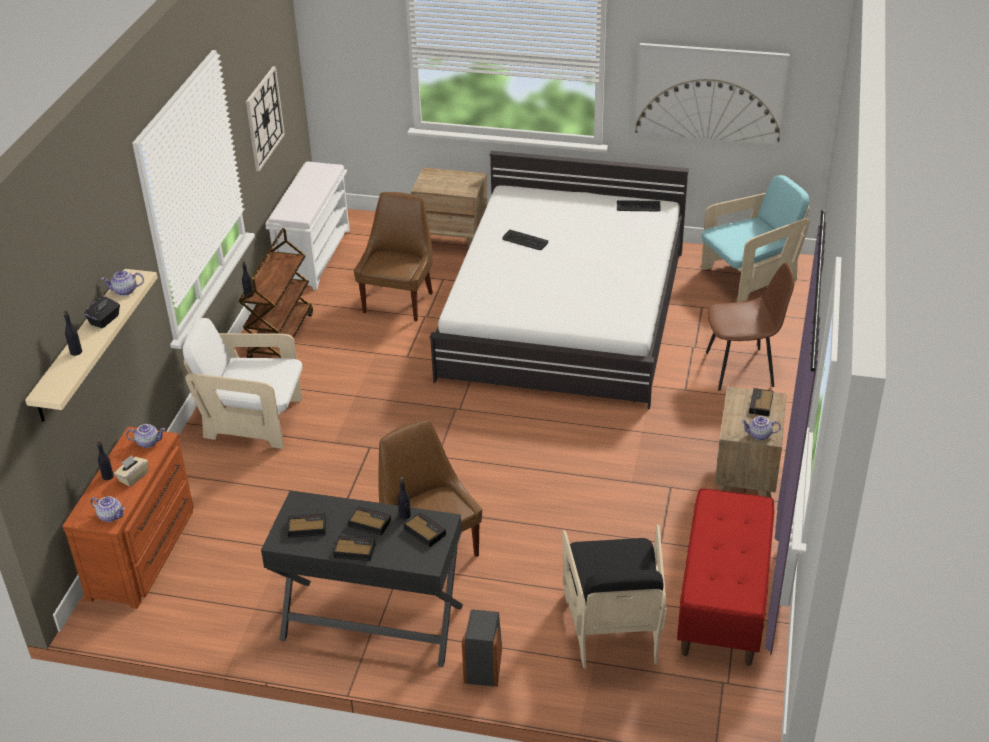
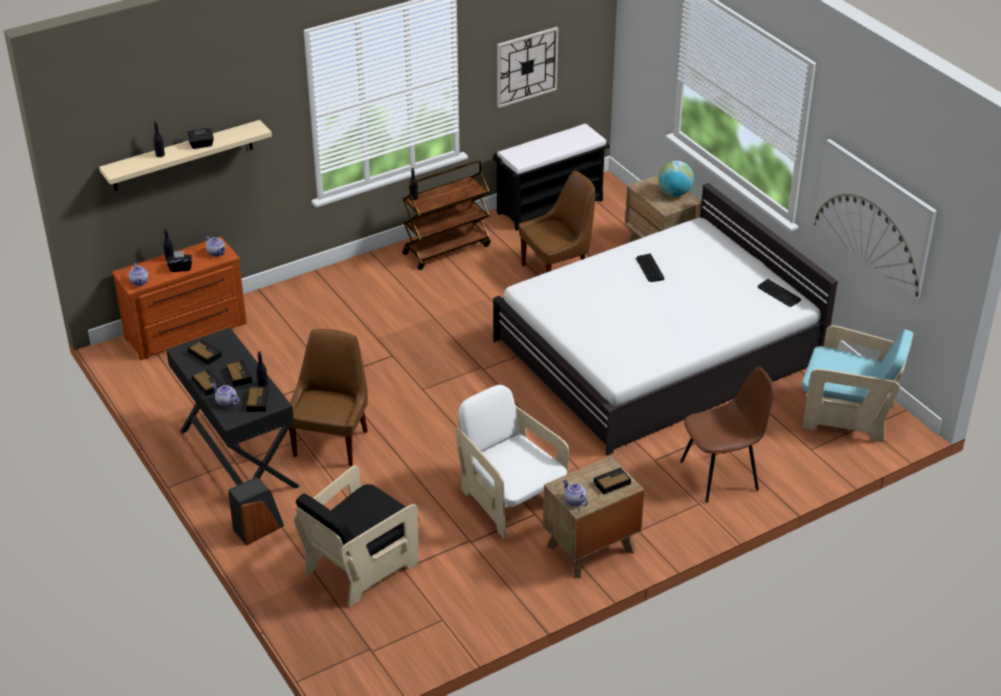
camera: 45 degrees right, 0 degrees up
teapot [101,270,144,296] -> teapot moved to [211,383,240,407]
beige tissue box [114,455,148,487] -> black tissue box [167,251,192,272]
white armchair [183,318,302,449] -> white armchair moved to [455,385,569,539]
white bench [265,162,350,290] -> black bench [493,124,610,231]
red bench [677,488,774,666] -> none
brown chair [706,262,795,391] -> brown chair turned 60 degrees counterclockwise [680,367,775,503]
none -> globe [658,161,694,196]

